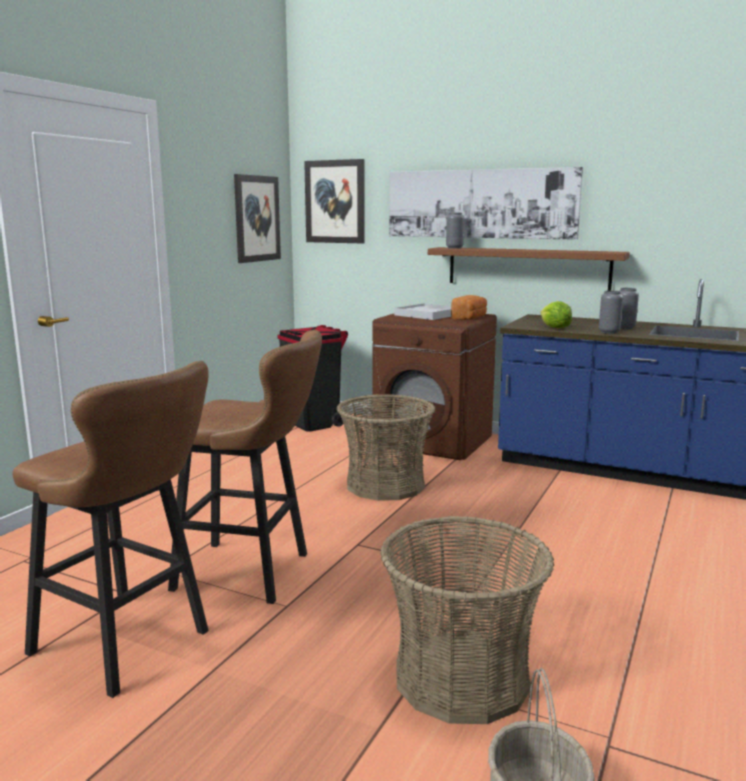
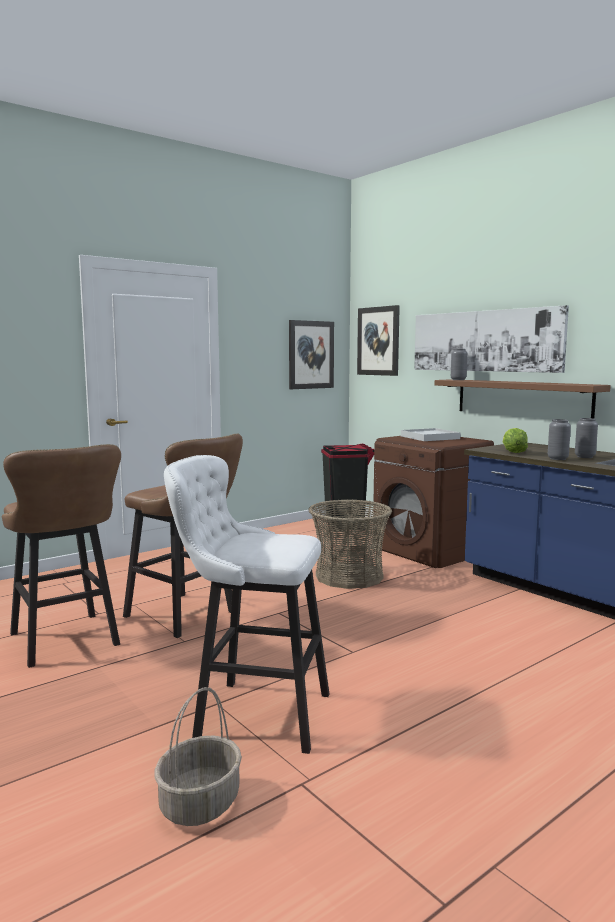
camera: 25 degrees right, 5 degrees down
basket [380,516,554,724] -> white stool [164,455,330,754]
bread [451,295,487,320] -> none

